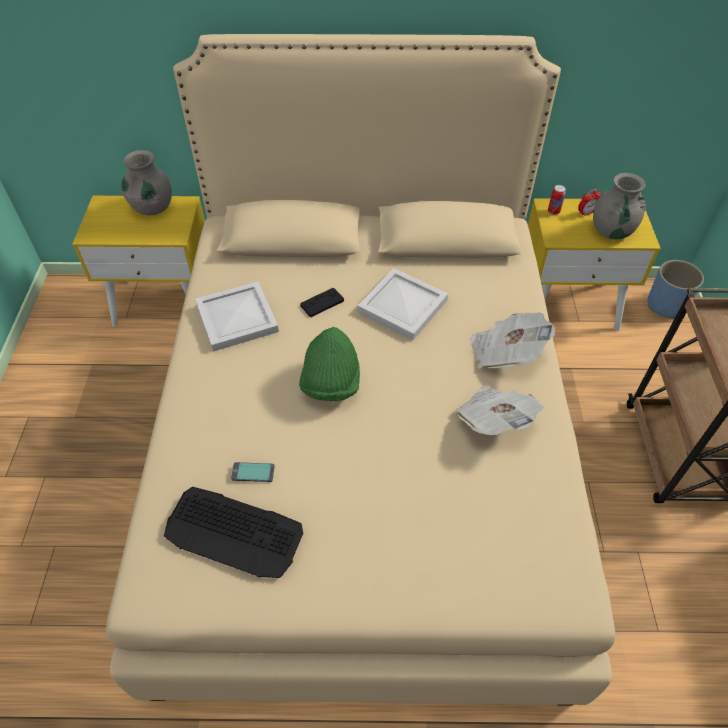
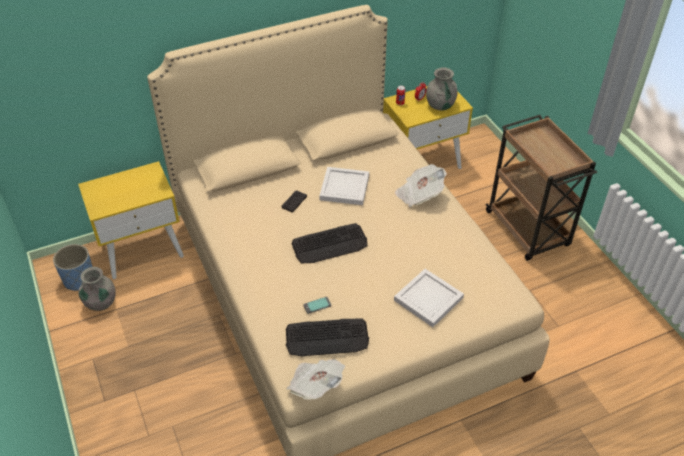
camera: 25 degrees left, 5 degrees down
grey vase [121,150,172,215] -> grey vase moved to [79,267,116,311]
white tray [195,281,279,352] -> white tray moved to [394,269,464,327]
green hat [299,327,360,401] -> keyboard [292,223,368,263]
newspaper [455,386,544,435] -> newspaper moved to [287,359,345,400]
blue planter [647,260,704,319] -> blue planter moved to [53,244,93,291]

